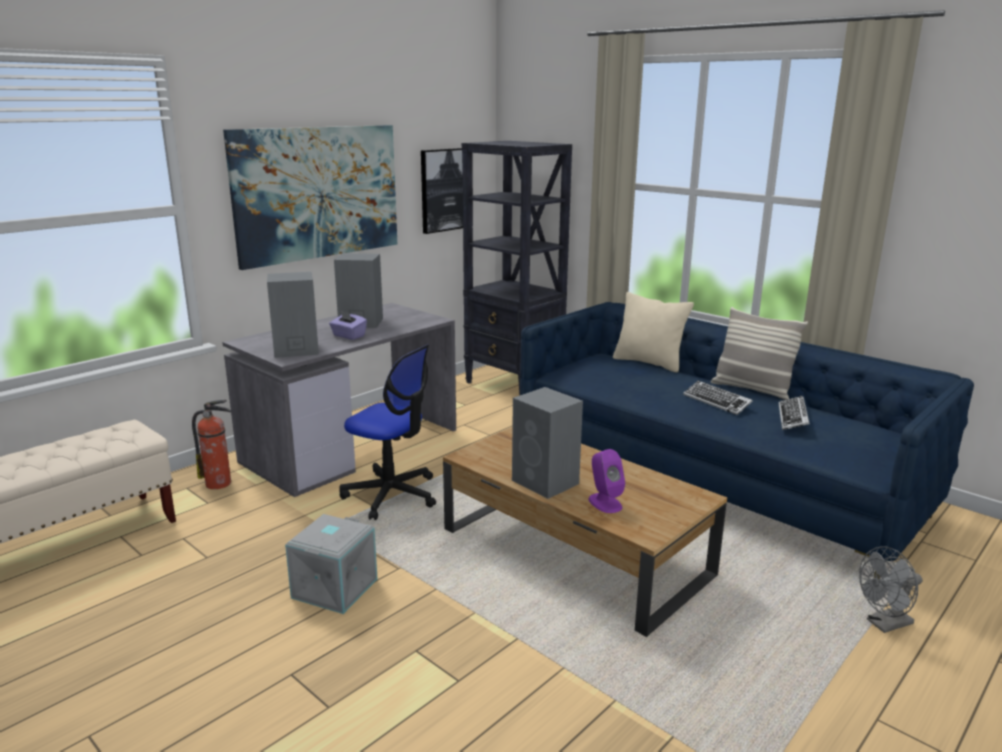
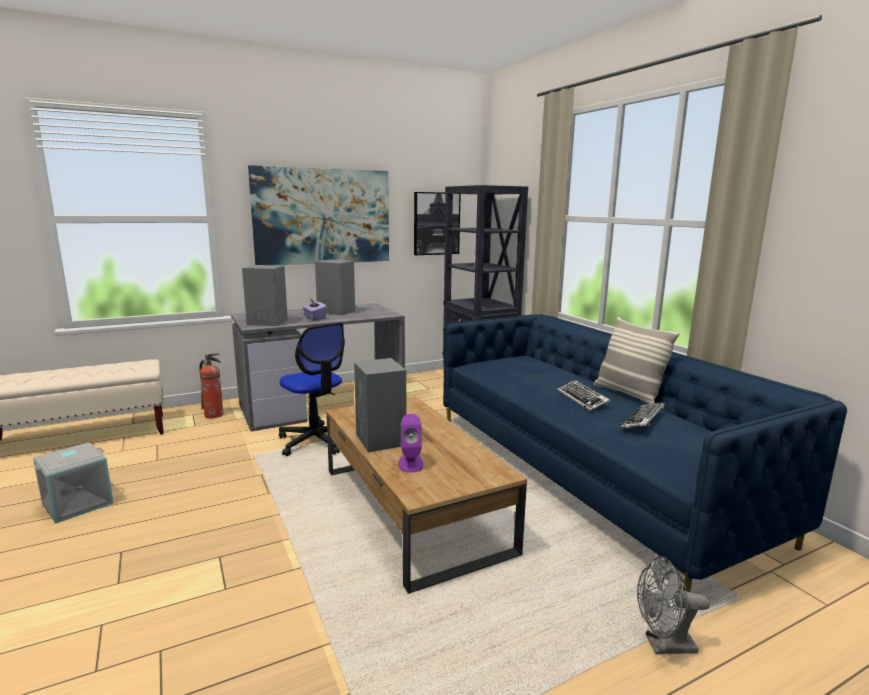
camera: 20 degrees right, 5 degrees down
grey storage box [285,514,377,614] -> grey storage box moved to [33,443,114,524]
beige pillow [613,292,694,372] -> none

